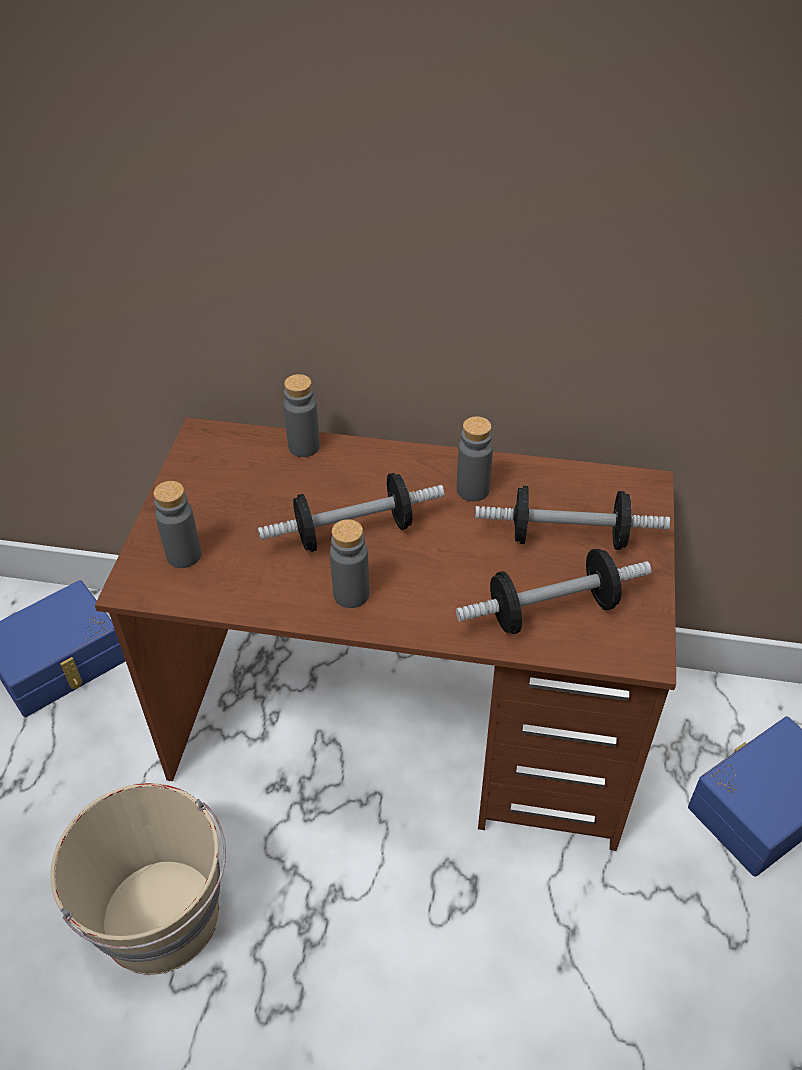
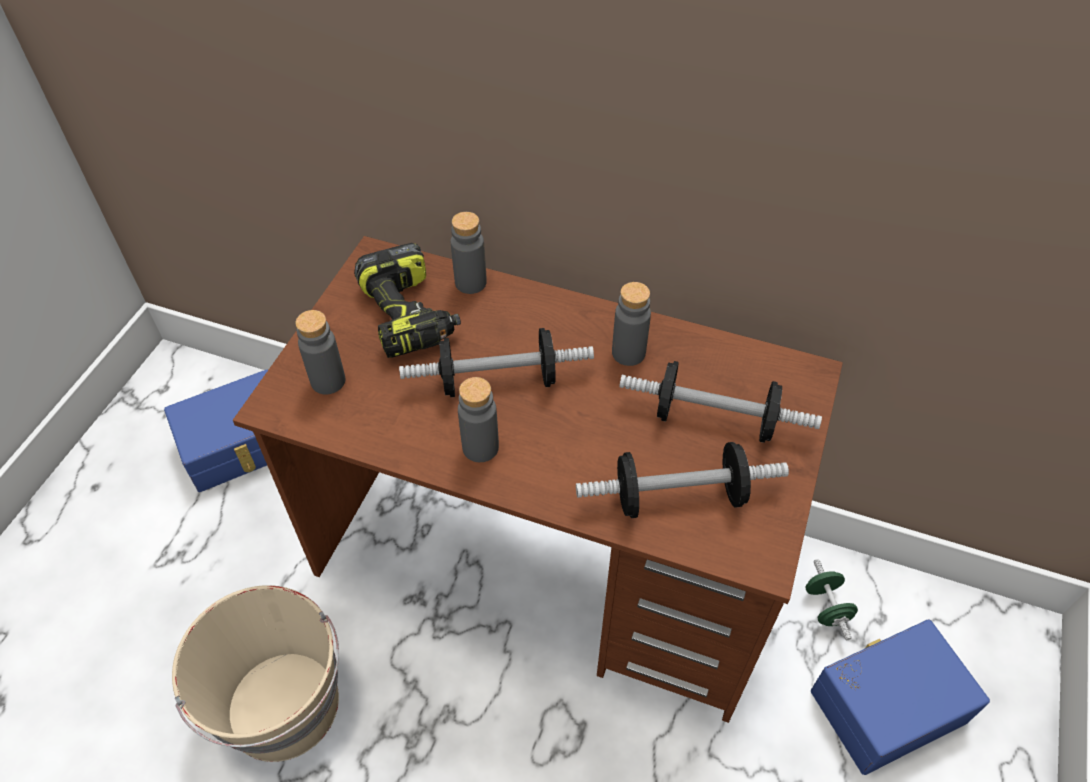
camera: 10 degrees right, 5 degrees up
none -> power drill [354,243,461,358]
none -> green dumbbell [806,559,858,640]

